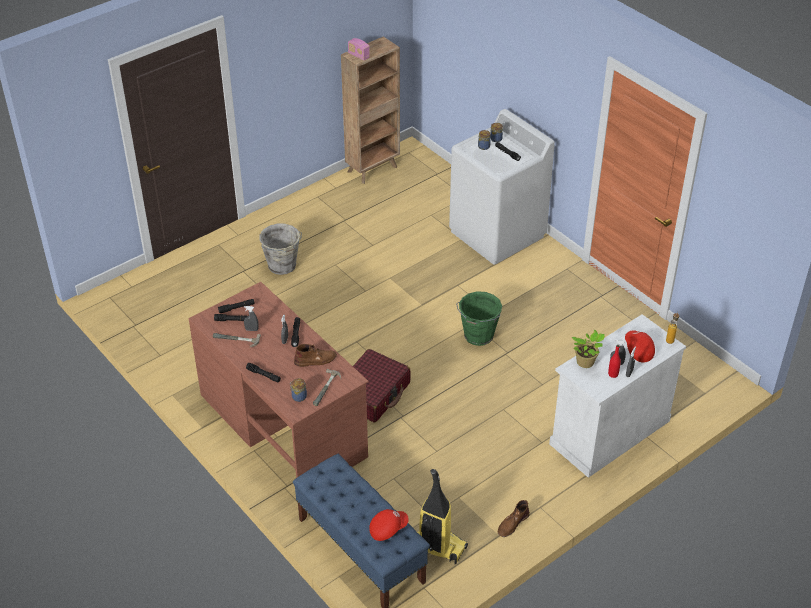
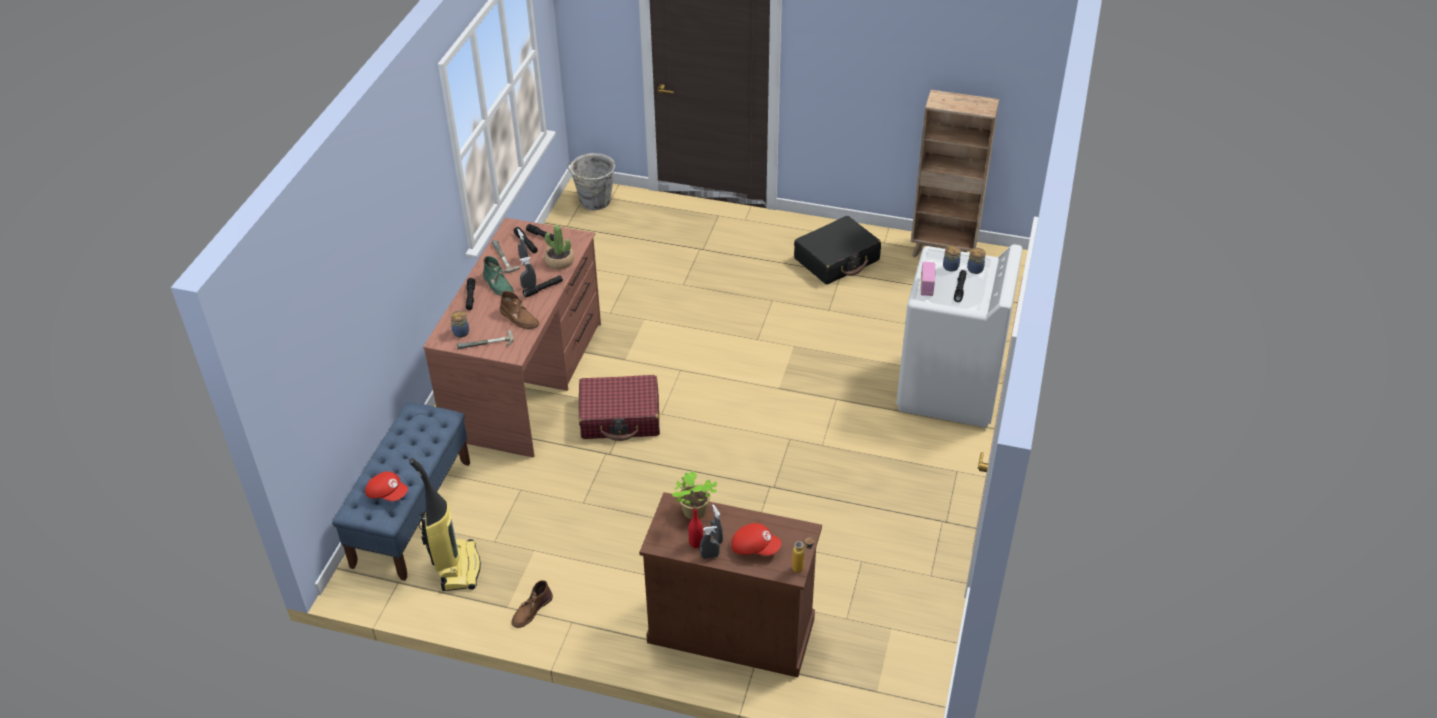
camera: 55 degrees right, 0 degrees up
grey bucket [259,224,302,275] -> grey bucket moved to [568,153,615,210]
radio [348,38,370,61] -> radio moved to [920,262,935,296]
green bucket [456,291,502,346] -> none
brown boot [498,500,530,537] -> brown boot turned 60 degrees counterclockwise [512,580,553,628]
white cabinet [549,314,686,478] -> brown cabinet [639,492,822,677]
red cap [625,330,655,362] -> red cap turned 75 degrees clockwise [731,523,782,556]
none -> green boot [483,256,514,296]
none -> potted plant [544,225,574,269]
none -> black suitcase [794,216,881,285]

